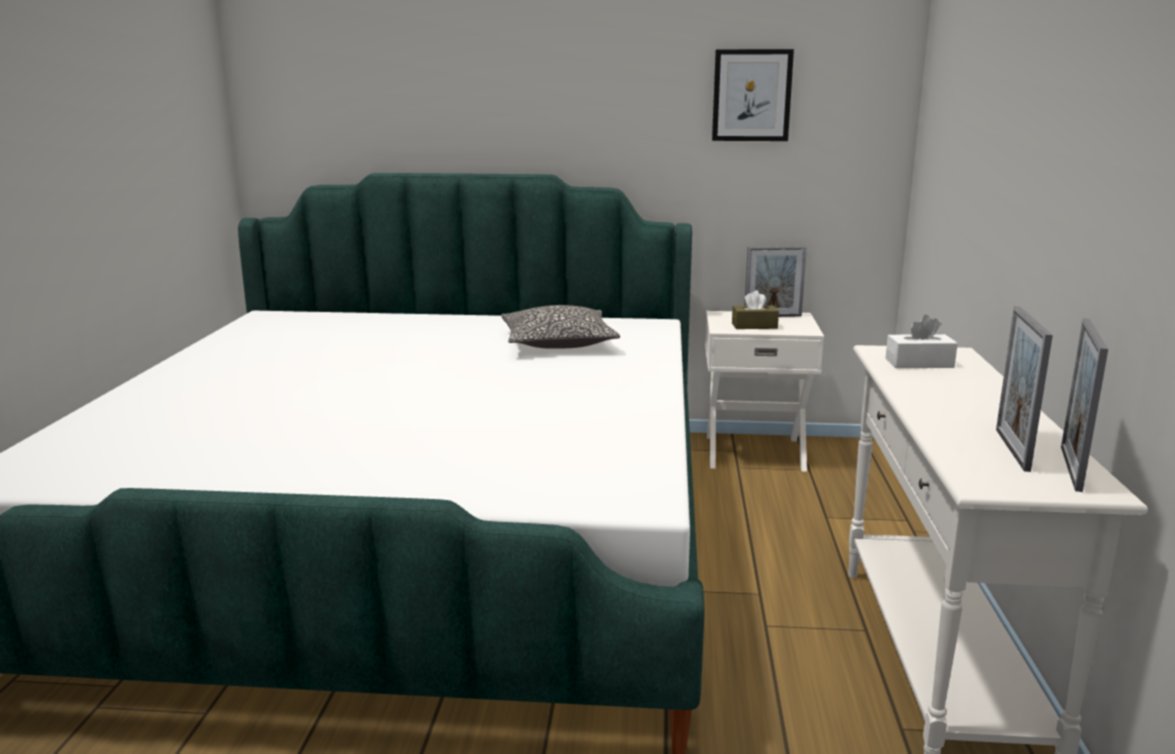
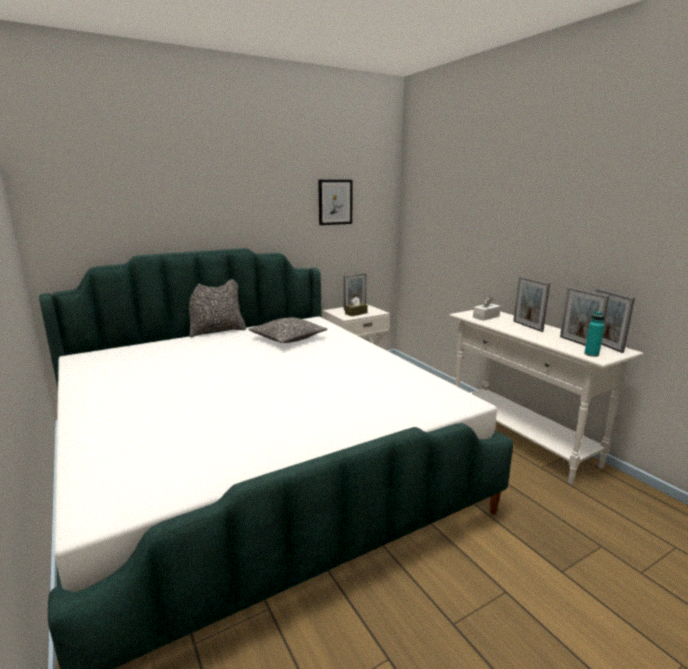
camera: 35 degrees left, 0 degrees up
none -> pillow [189,279,246,337]
none -> picture frame [513,276,550,332]
none -> turquoise bottle [584,311,605,357]

